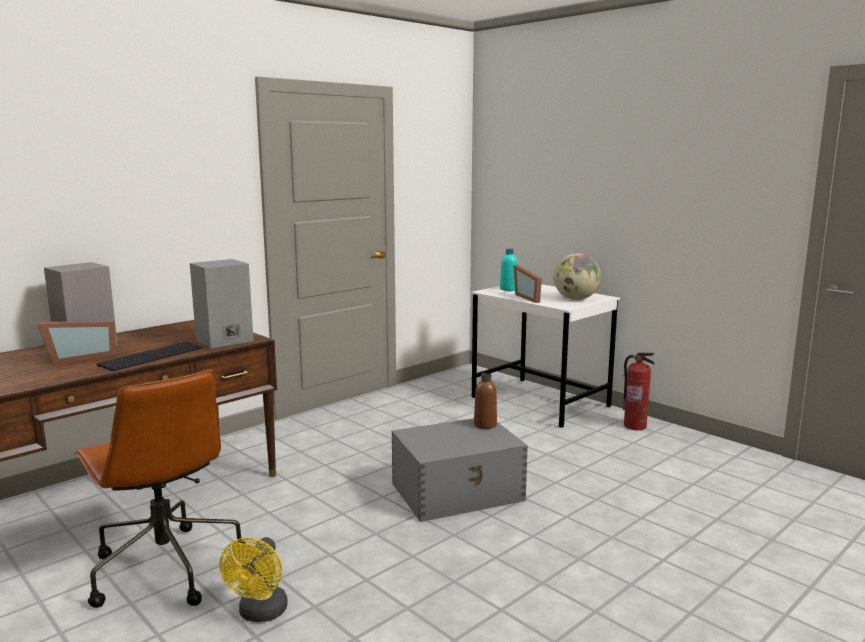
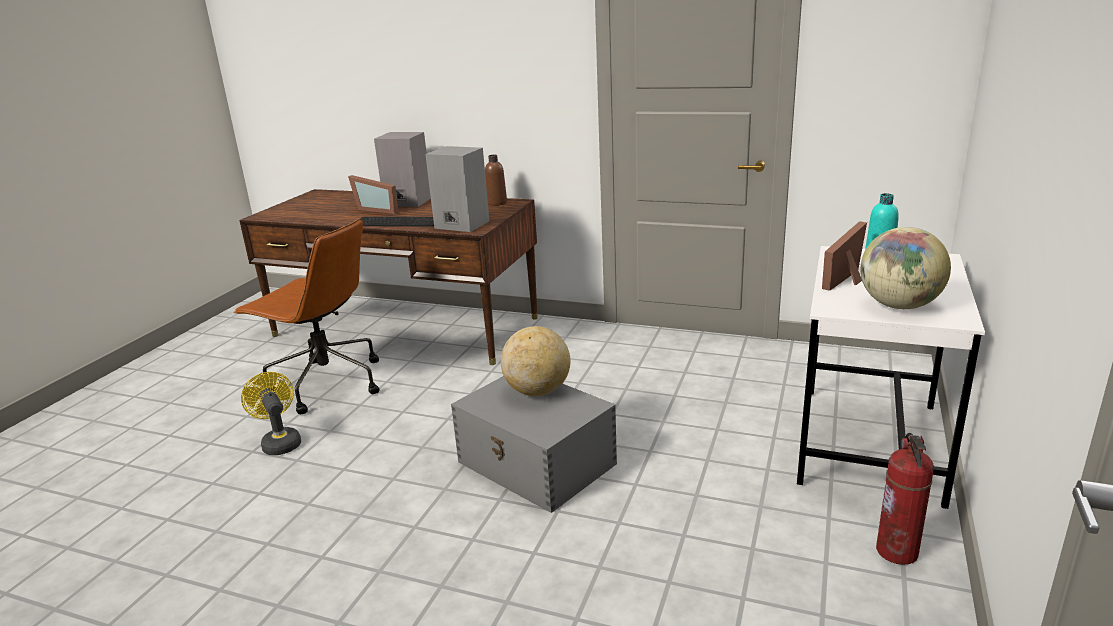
camera: 65 degrees right, 10 degrees up
brown office chair [74,370,246,608] -> brown office chair turned 90 degrees counterclockwise [233,218,379,414]
yellow fan [220,537,288,622] -> yellow fan turned 75 degrees clockwise [241,372,301,455]
brown bottle [474,373,497,429] -> brown bottle moved to [485,155,507,206]
none -> globe [501,326,570,396]

